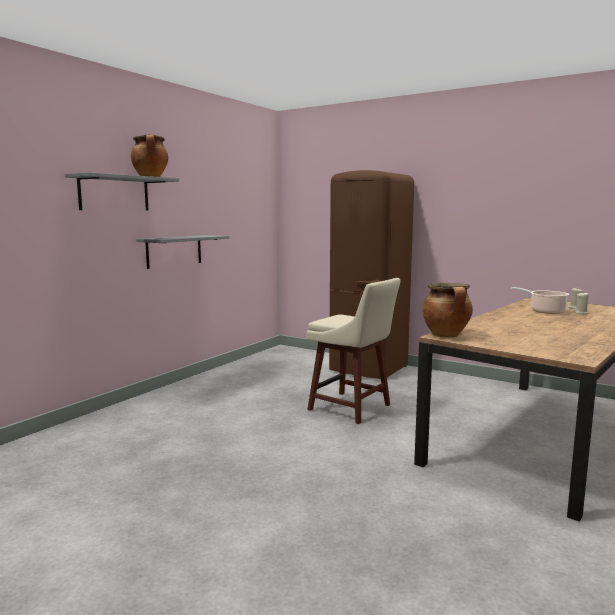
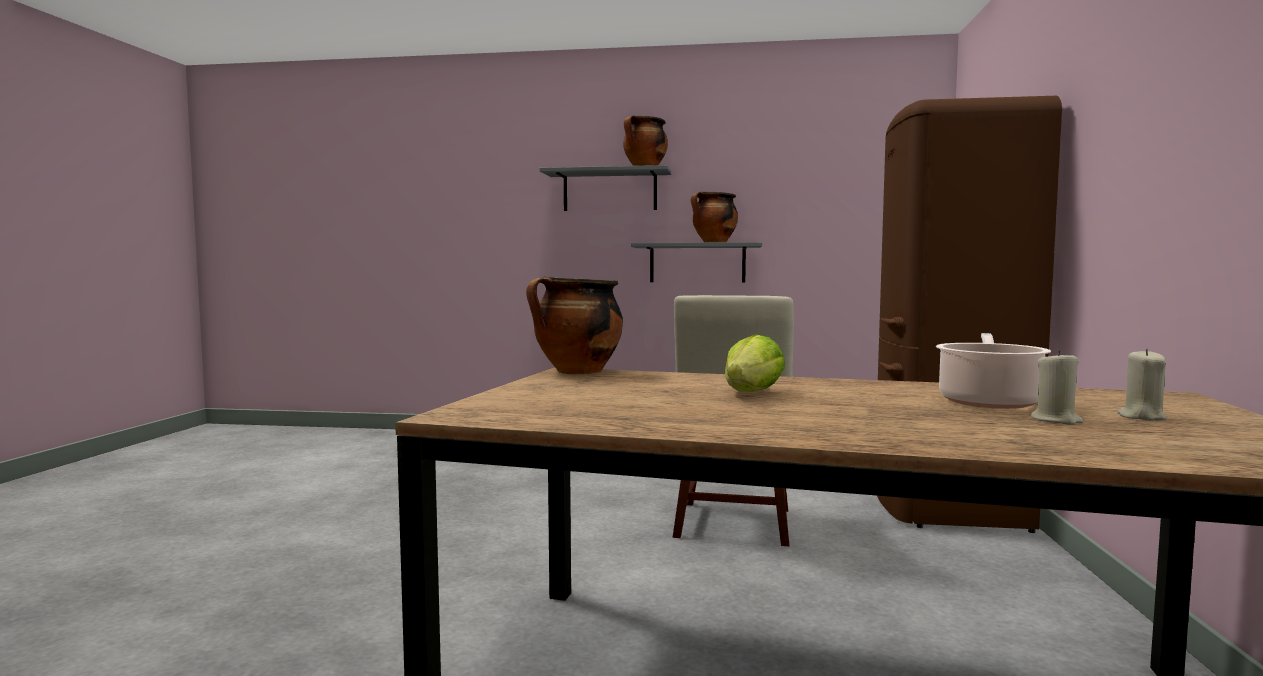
camera: 65 degrees right, 5 degrees down
none -> cooking pot [691,192,738,243]
none -> lettuce [725,335,785,392]

